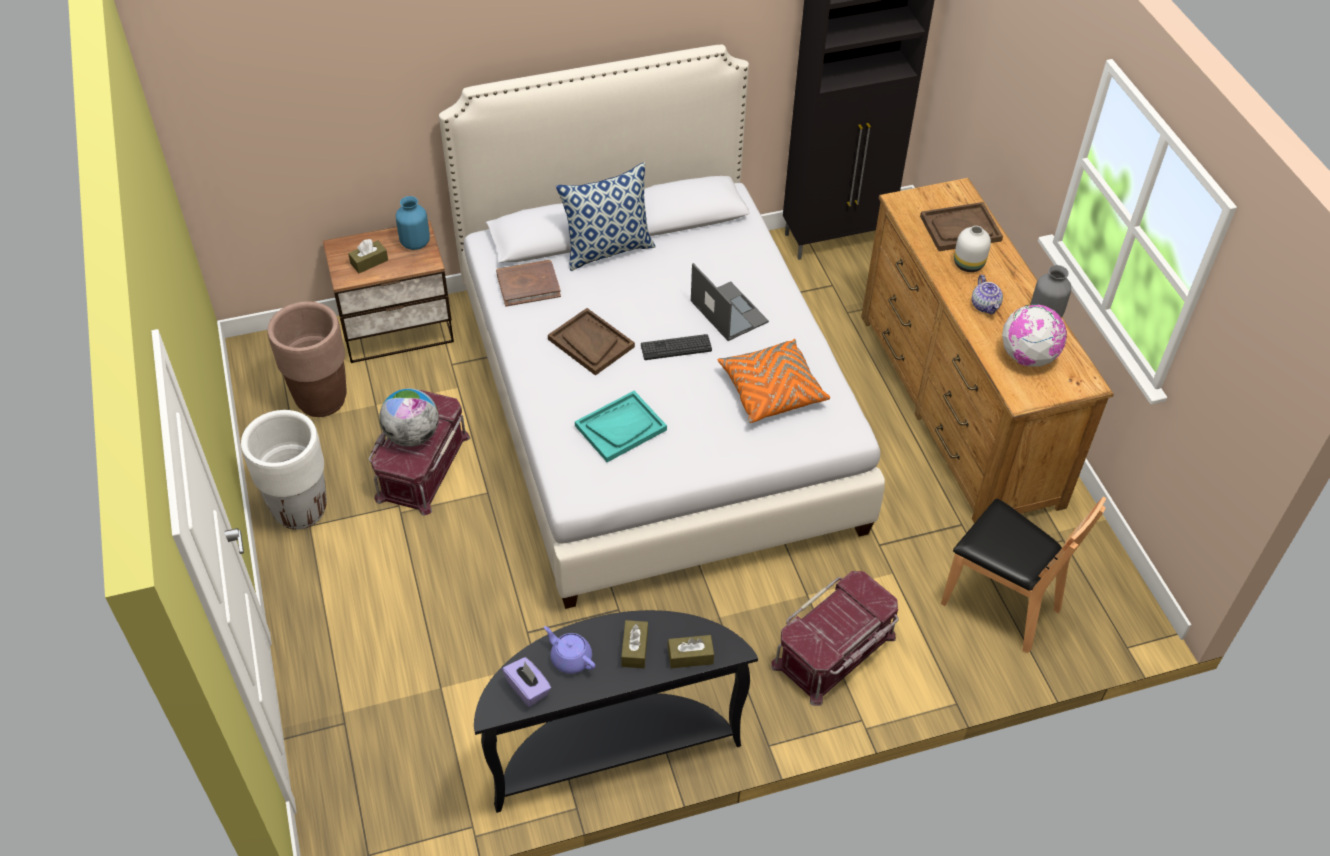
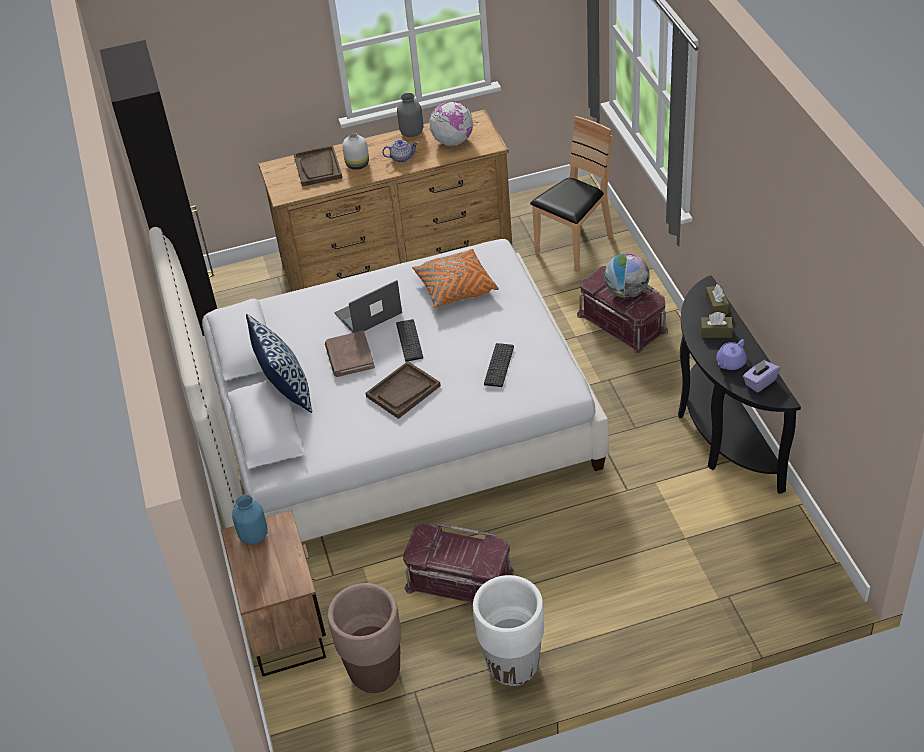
camera: 85 degrees left, 5 degrees down
brown tissue box [348,239,388,273] -> none
globe [379,388,439,447] -> globe moved to [604,253,650,298]
brown book [496,260,561,307] -> brown book moved to [325,331,375,377]
turquoise tray [575,391,667,462] -> keyboard [484,343,514,387]

